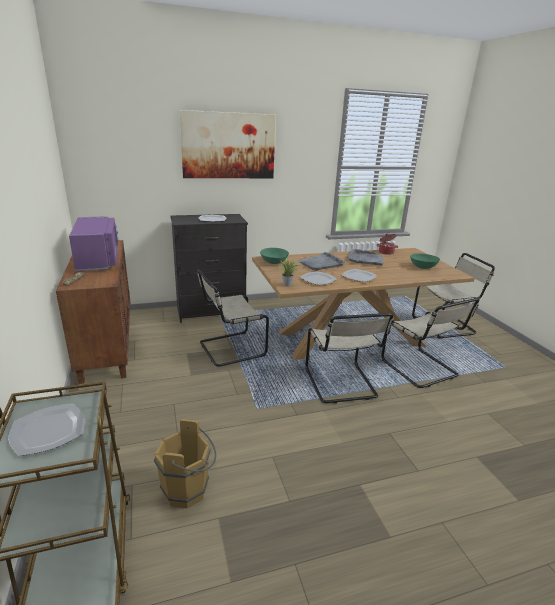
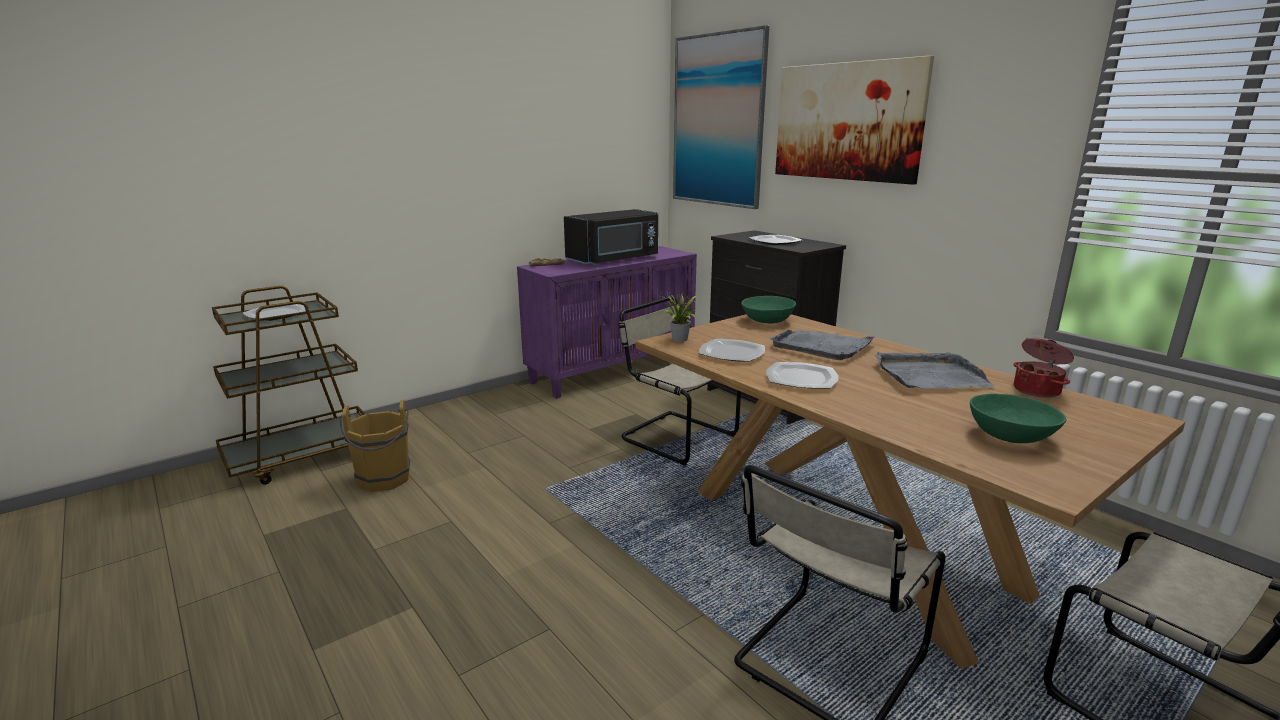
camera: 70 degrees right, 5 degrees down
brown cabinet [56,240,130,384] -> purple cabinet [517,246,697,399]
purple microwave [69,216,119,271] -> black microwave [564,209,658,266]
beige chair [305,313,394,403] -> none
none -> picture [673,25,769,209]

